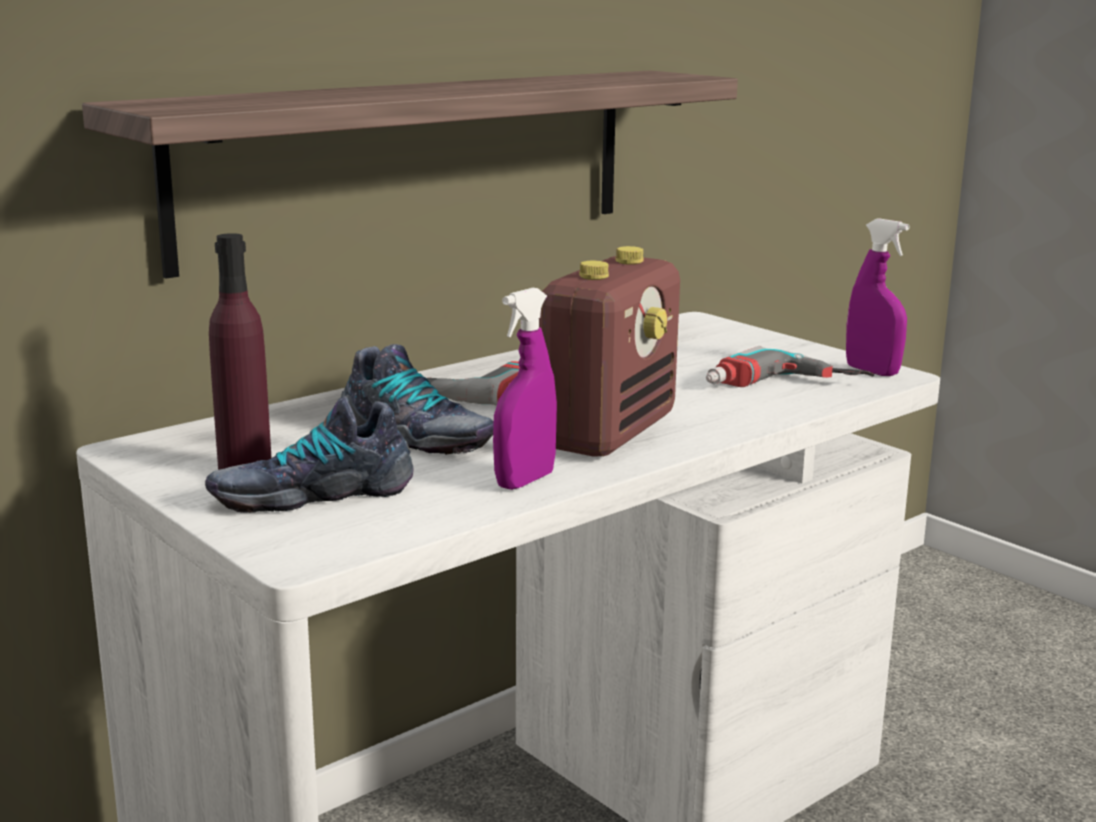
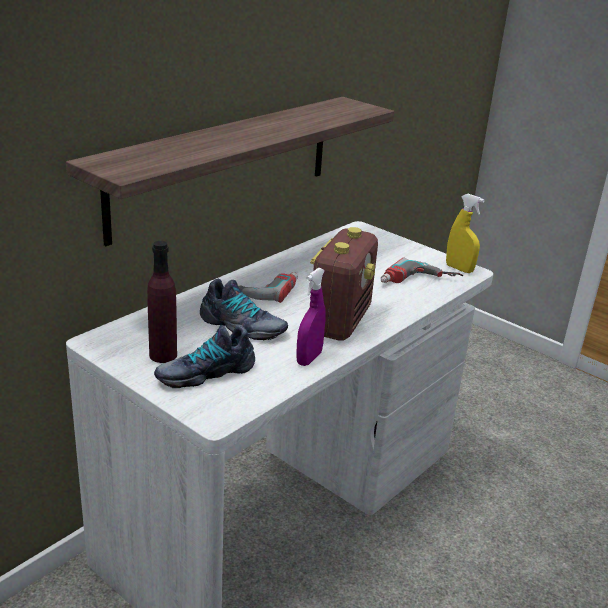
camera: 10 degrees left, 10 degrees up
purple spray bottle [846,218,909,376] -> yellow spray bottle [446,194,484,273]

